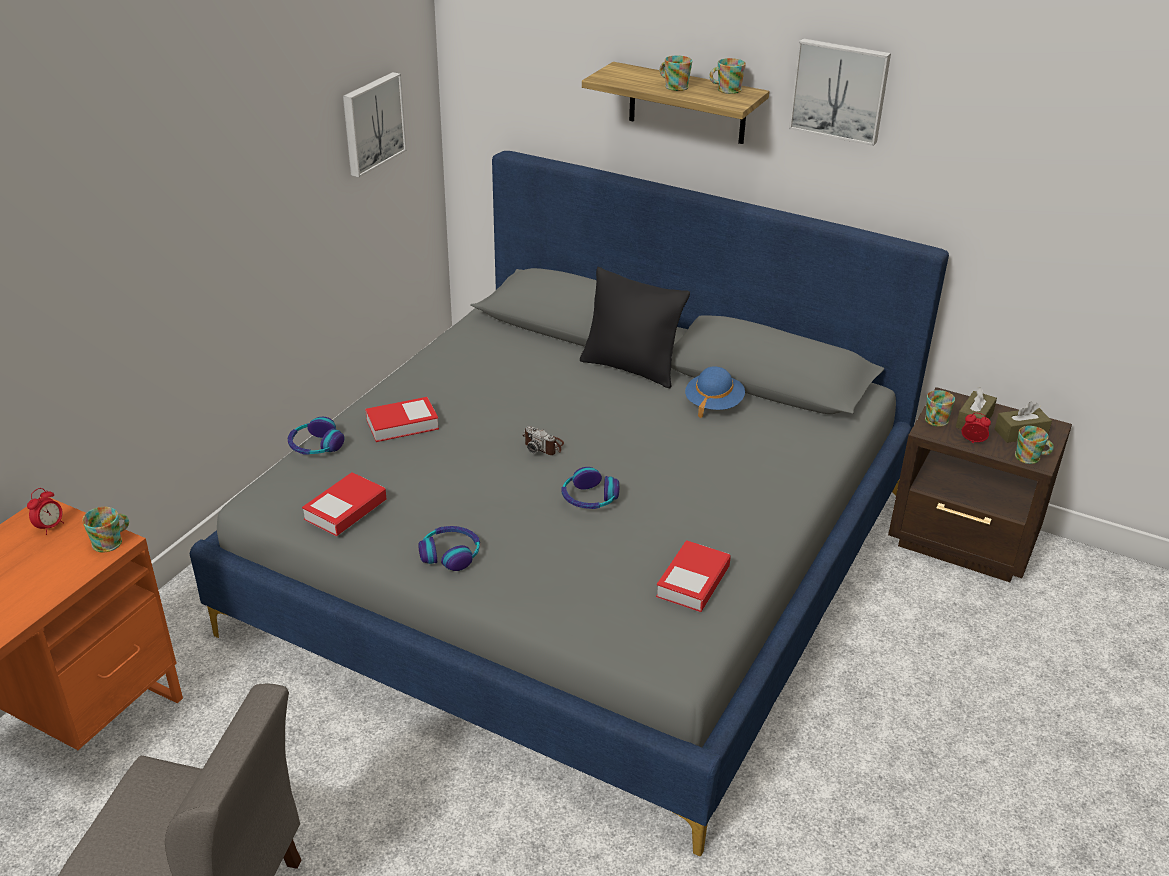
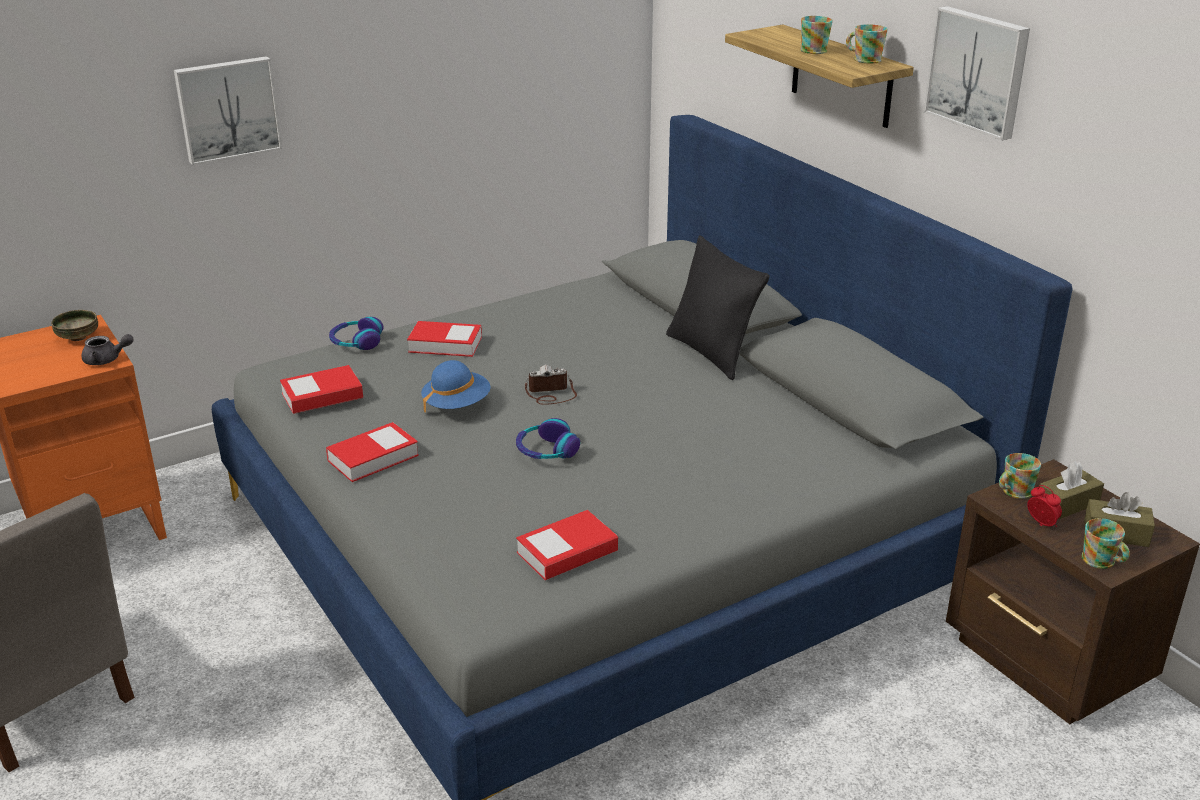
camera: 30 degrees right, 5 degrees down
alarm clock [27,488,64,535] -> bowl [51,310,98,341]
mug [82,507,129,553] -> grey teapot [81,334,134,365]
picture [343,72,407,177] -> picture moved to [174,56,282,166]
headphones [418,526,480,571] -> book [326,422,419,482]
camera [523,426,564,455] -> camera turned 105 degrees clockwise [525,365,577,405]
blue hat [685,366,745,418] -> blue hat moved to [421,360,491,412]

